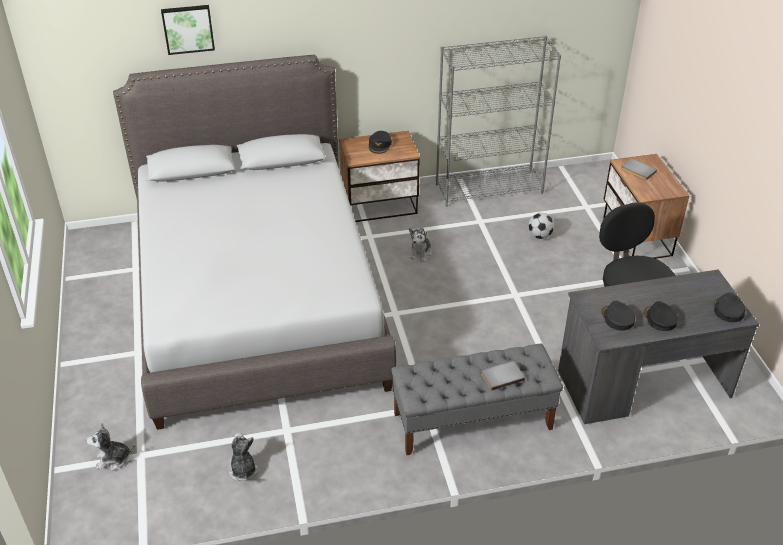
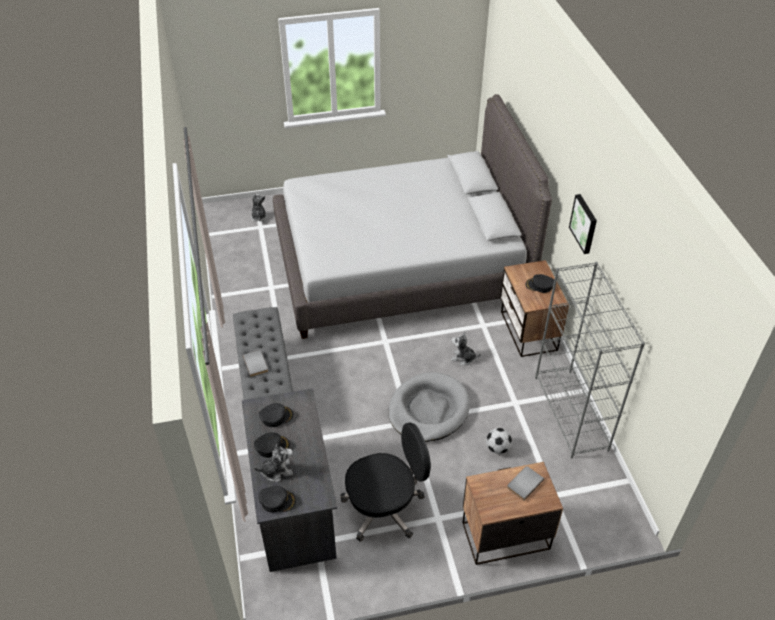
camera: 90 degrees right, 5 degrees up
picture [161,5,215,55] -> picture moved to [569,194,597,254]
plush toy [229,433,258,481] -> plush toy moved to [254,444,293,482]
none -> grey dog bed [388,372,470,442]

